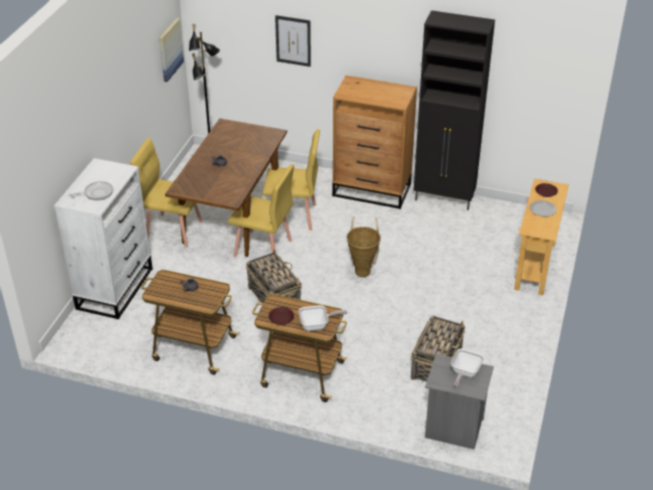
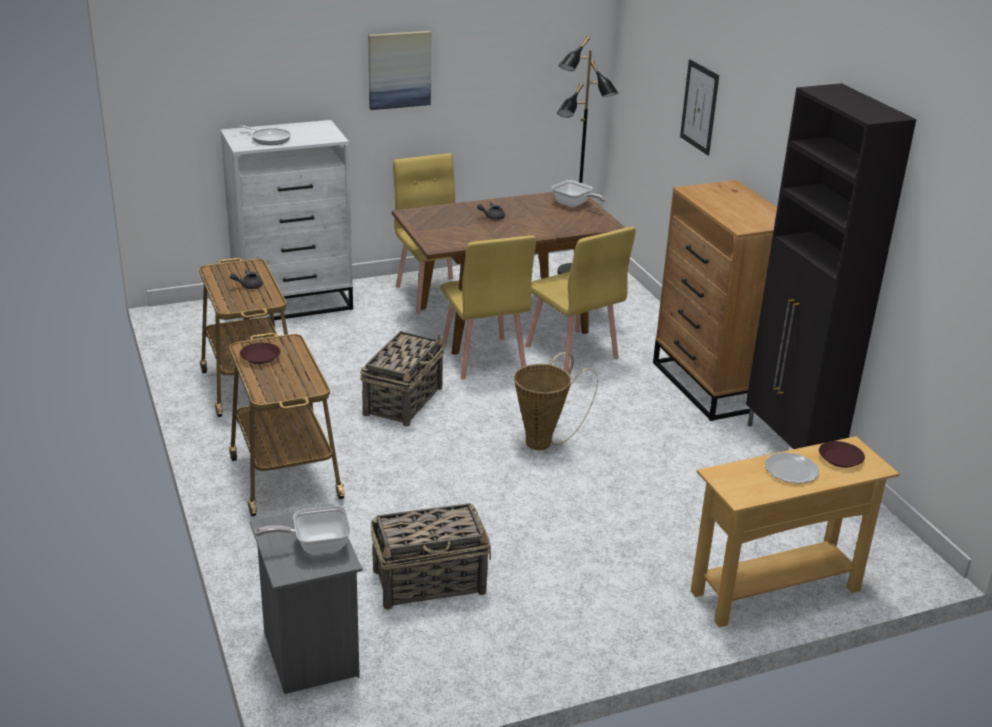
camera: 50 degrees right, 10 degrees down
picture [159,18,184,82] -> picture moved to [368,31,431,110]
frying pan [299,305,347,331] -> frying pan moved to [551,180,606,207]

